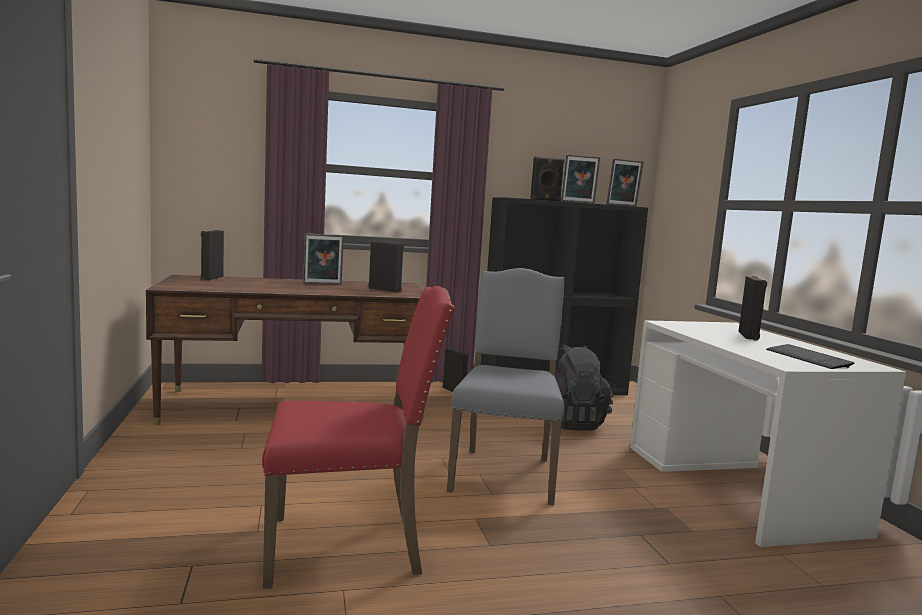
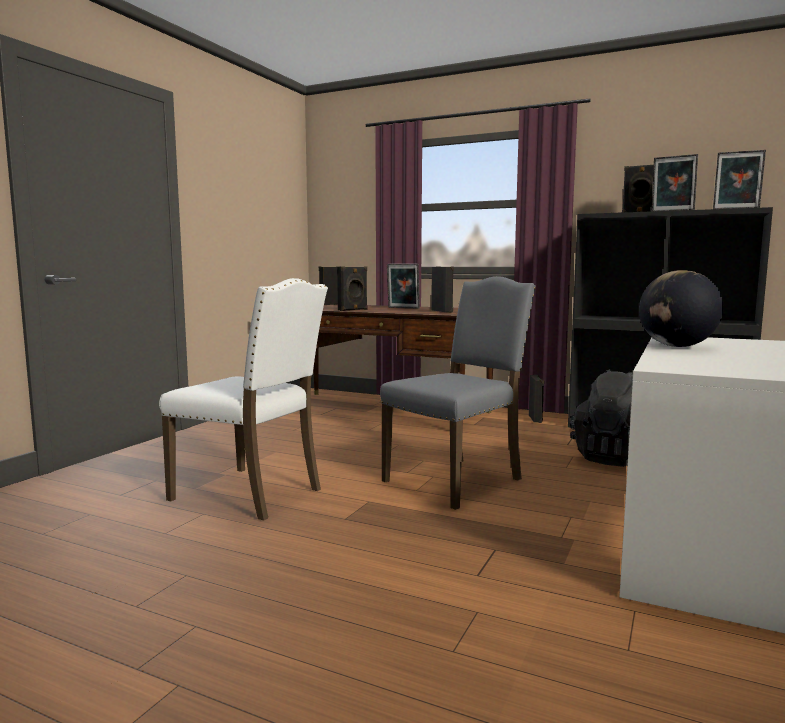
camera: 40 degrees right, 0 degrees up
red chair [262,286,455,589] -> white chair [159,278,328,520]
black speaker [738,276,767,341] -> black speaker moved to [337,267,367,311]
keyboard [766,344,855,369] -> none
none -> globe [639,270,724,347]

